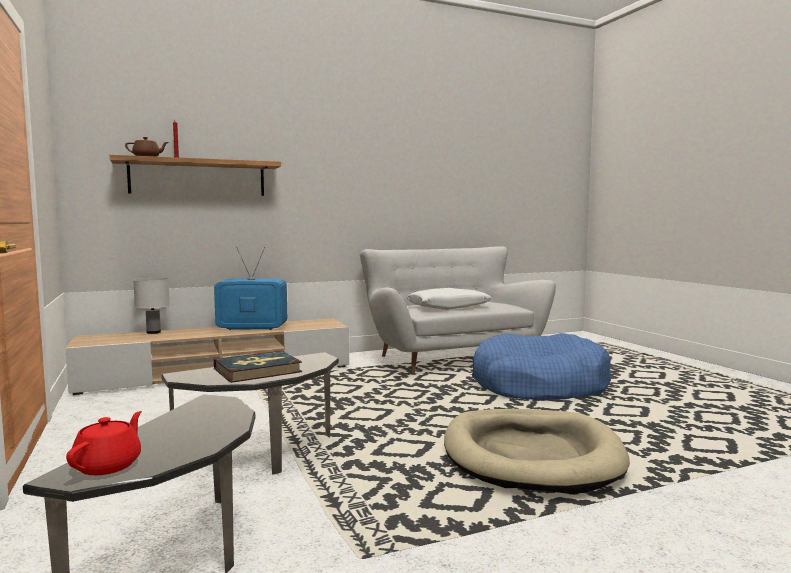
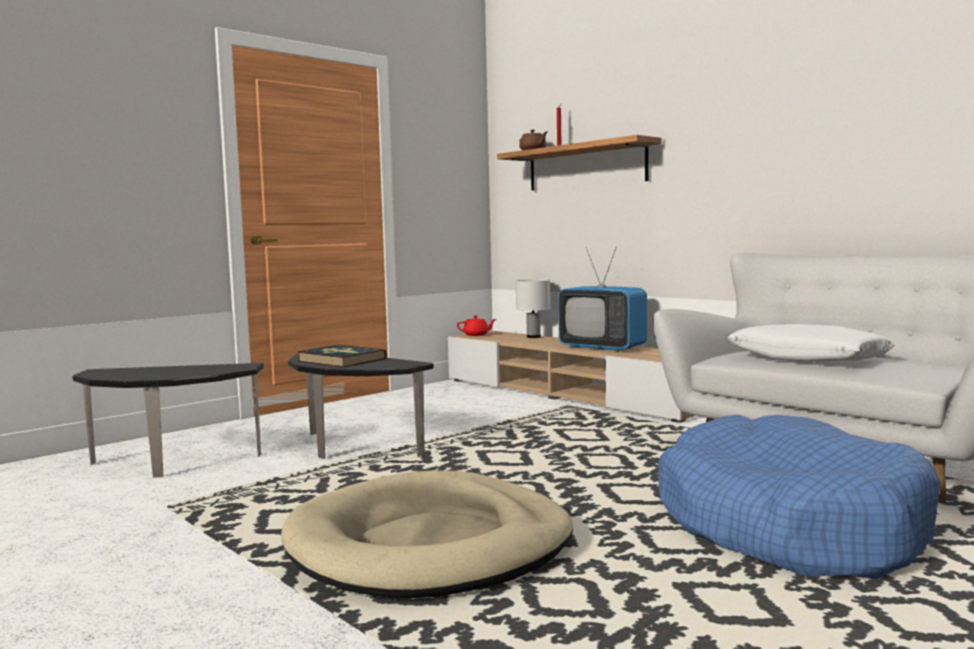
camera: 70 degrees right, 0 degrees up
red teapot [66,411,142,475] -> red teapot moved to [457,315,496,336]
television [214,247,287,330] -> television turned 150 degrees clockwise [558,247,647,352]

